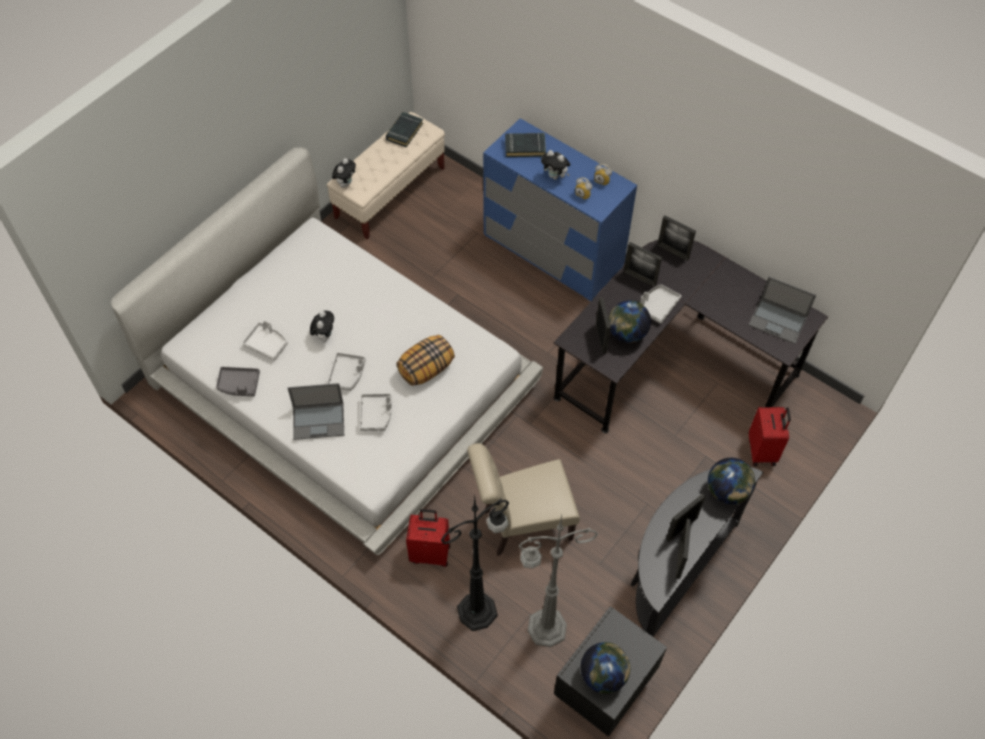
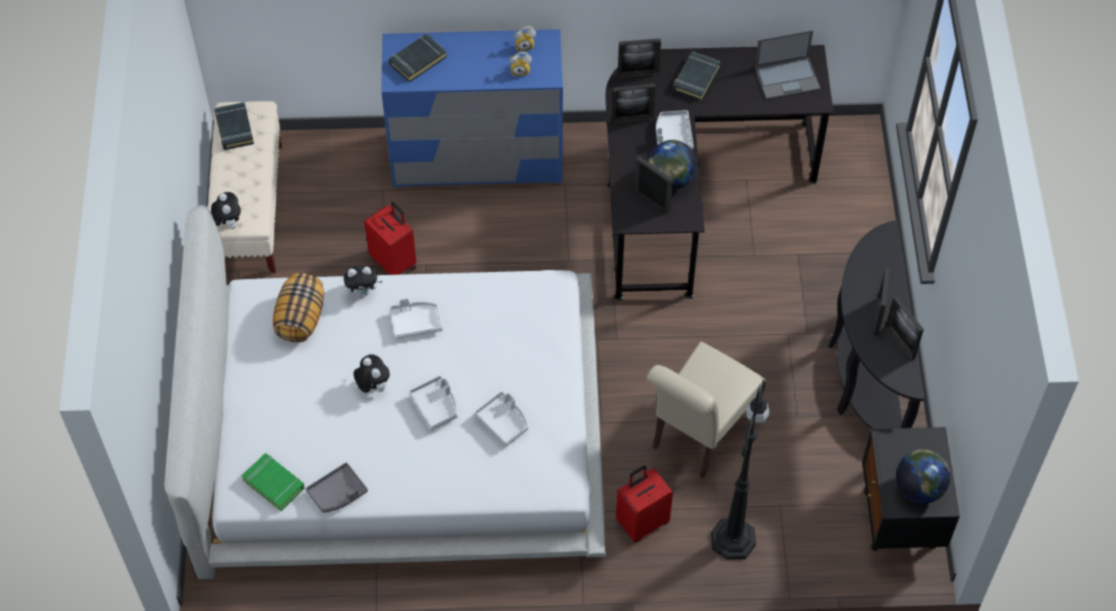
camera: 40 degrees left, 0 degrees up
white tray [242,321,288,360] -> white tray moved to [390,298,443,339]
laptop [288,383,344,440] -> none
pillow [396,335,455,386] -> pillow moved to [273,273,324,343]
grey floor lamp [519,515,598,647] -> none
plush toy [541,150,570,180] -> plush toy moved to [344,266,382,296]
globe [708,458,755,504] -> none
red suitcase [749,407,791,466] -> red suitcase moved to [364,202,416,275]
none -> green book [242,453,305,511]
none -> black book [673,52,720,101]

